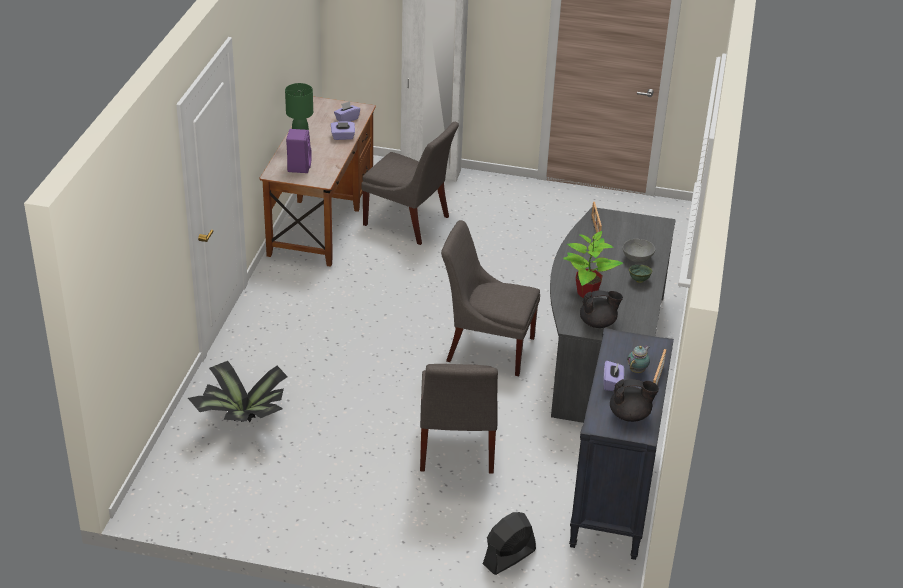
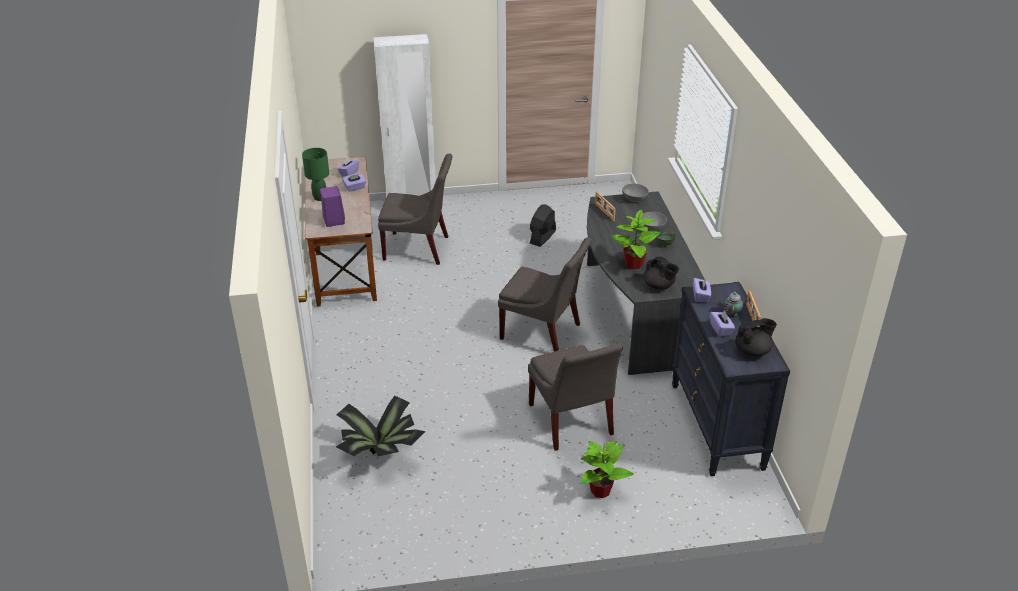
camera: 20 degrees left, 0 degrees up
grey chair [441,220,540,376] -> grey chair turned 150 degrees counterclockwise [498,237,592,352]
black fan [483,512,536,575] -> black fan moved to [530,204,556,247]
black teapot [580,290,623,328] -> black teapot turned 75 degrees clockwise [643,257,679,290]
none -> potted plant [581,441,634,498]
none -> grey bowl [622,184,649,202]
none -> purple tissue box [693,278,711,302]

